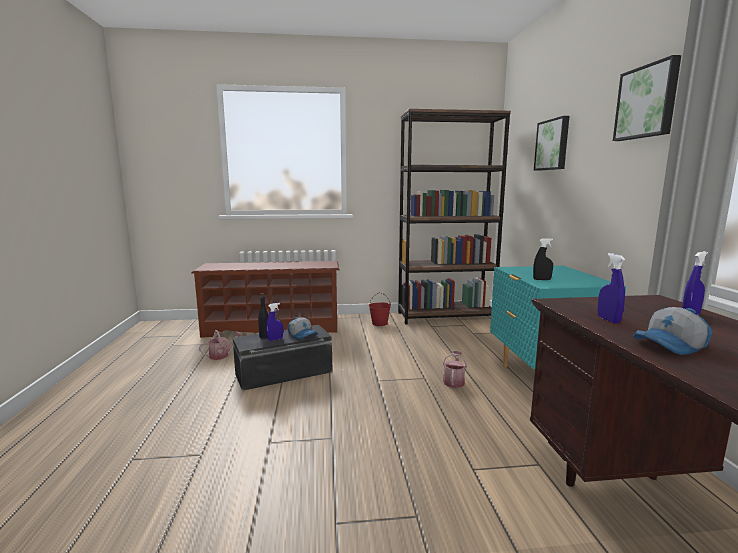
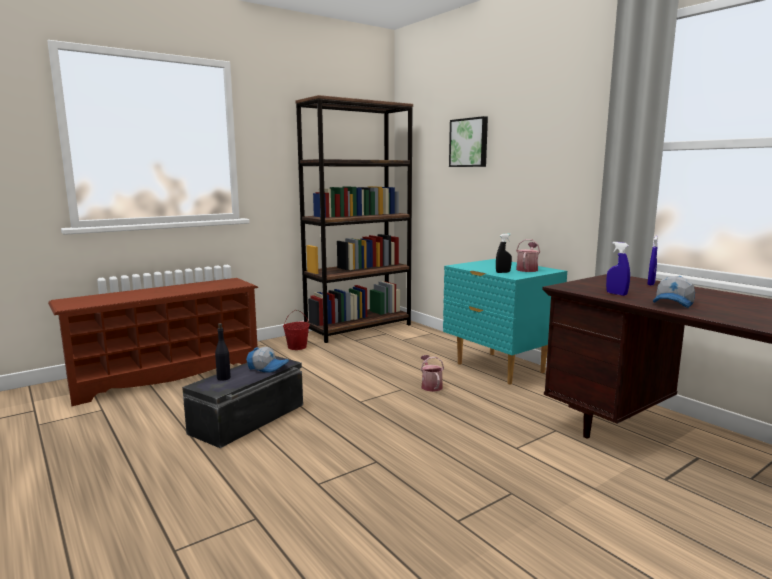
camera: 30 degrees left, 0 degrees up
watering can [199,330,242,360] -> watering can moved to [516,239,540,272]
blue spray bottle [266,303,283,341] -> none
picture [613,55,681,141] -> none

